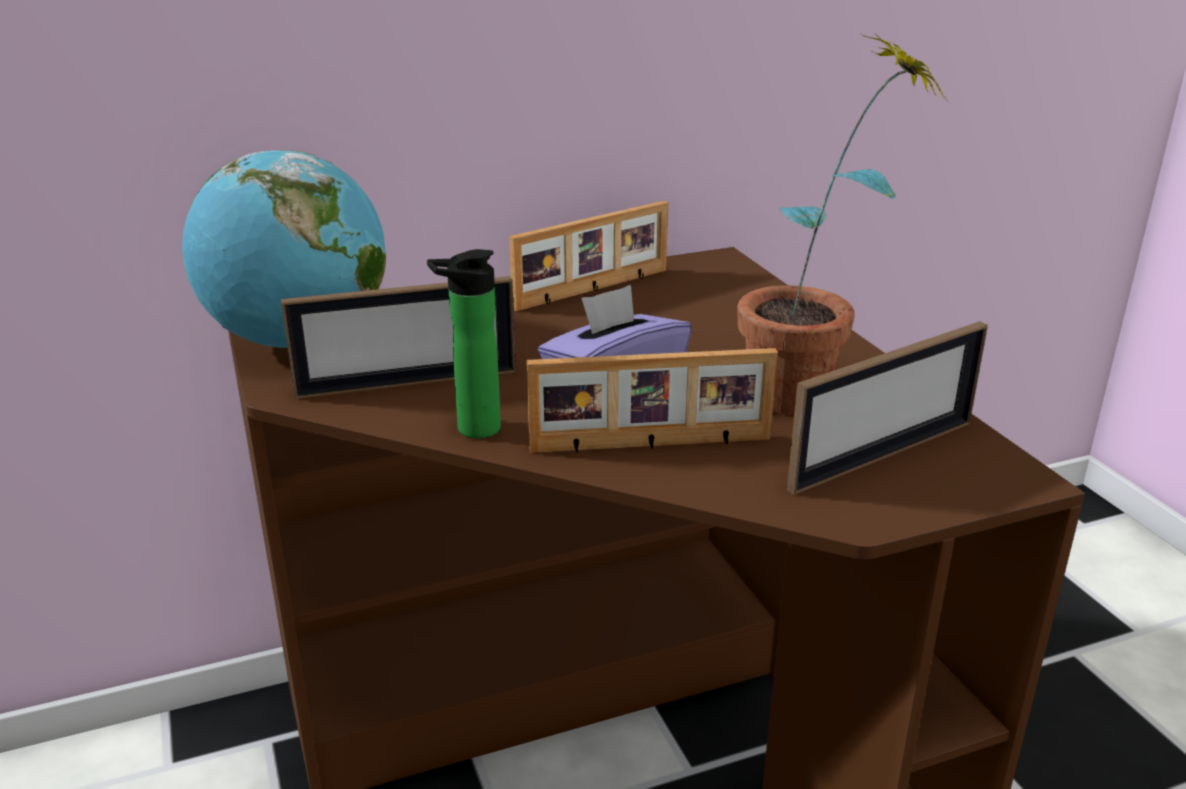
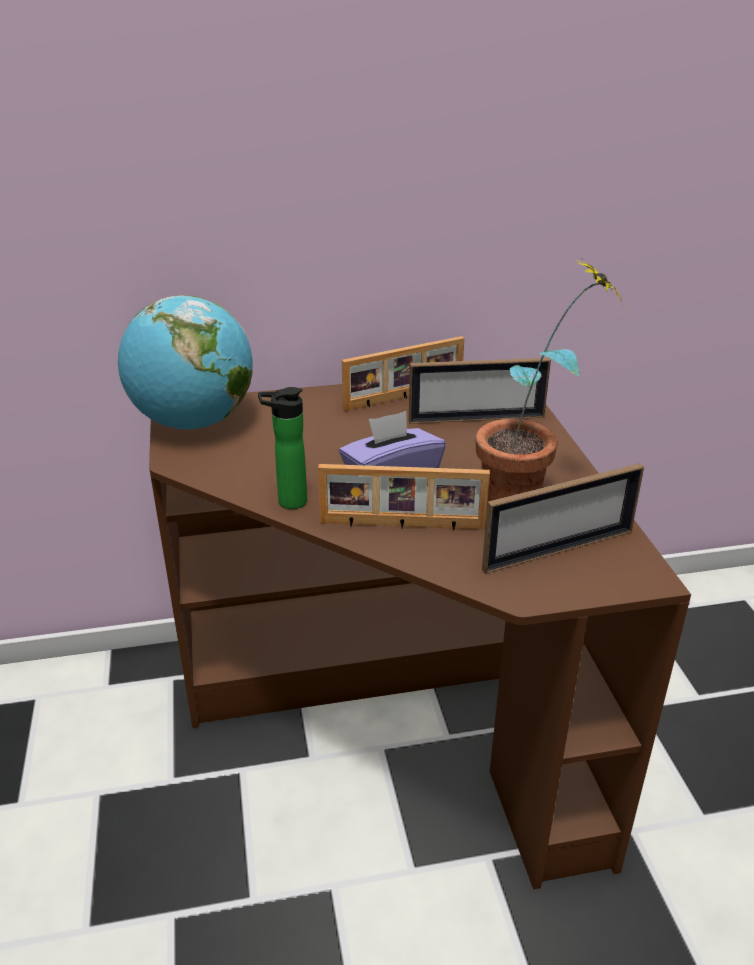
camera: 10 degrees right, 5 degrees up
picture frame [281,276,516,399] -> picture frame moved to [409,358,551,424]

